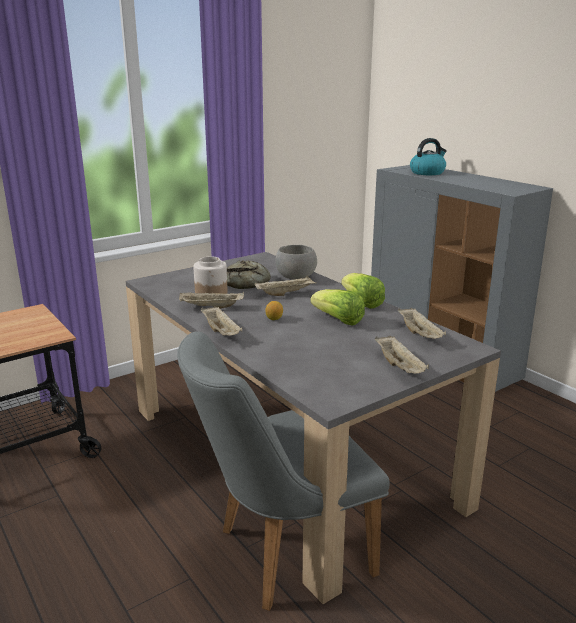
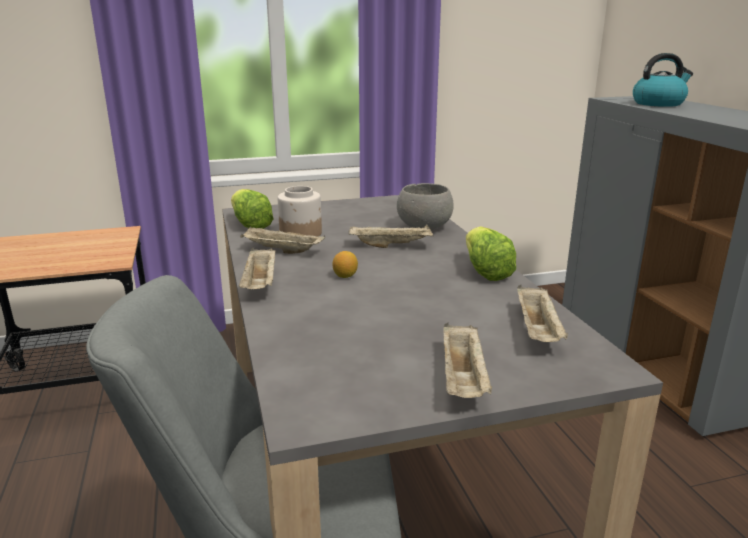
camera: 20 degrees right, 0 degrees up
bread [227,260,271,289] -> none
lettuce [310,289,365,326] -> lettuce moved to [231,189,273,229]

